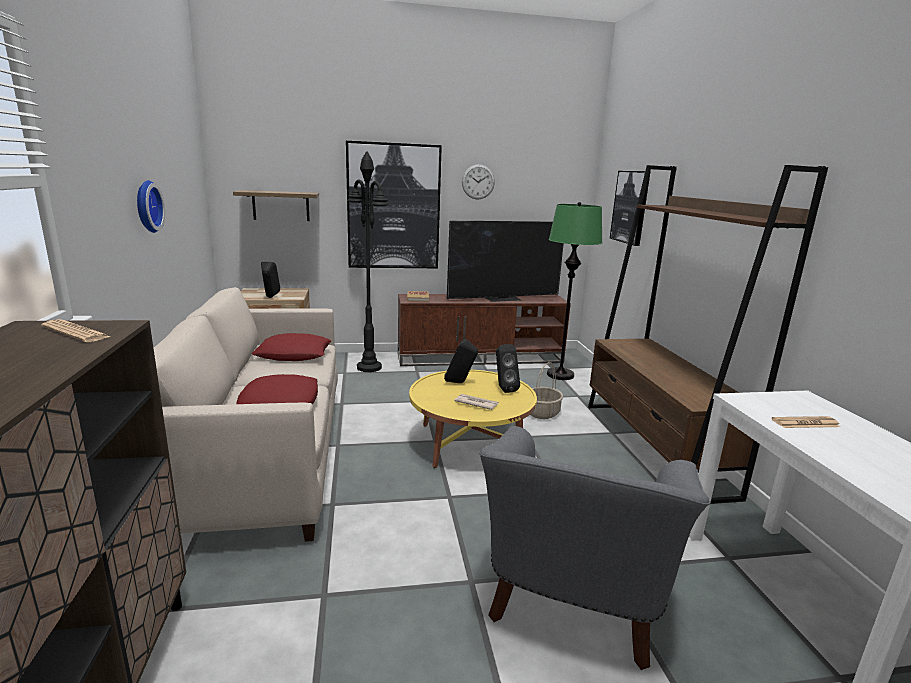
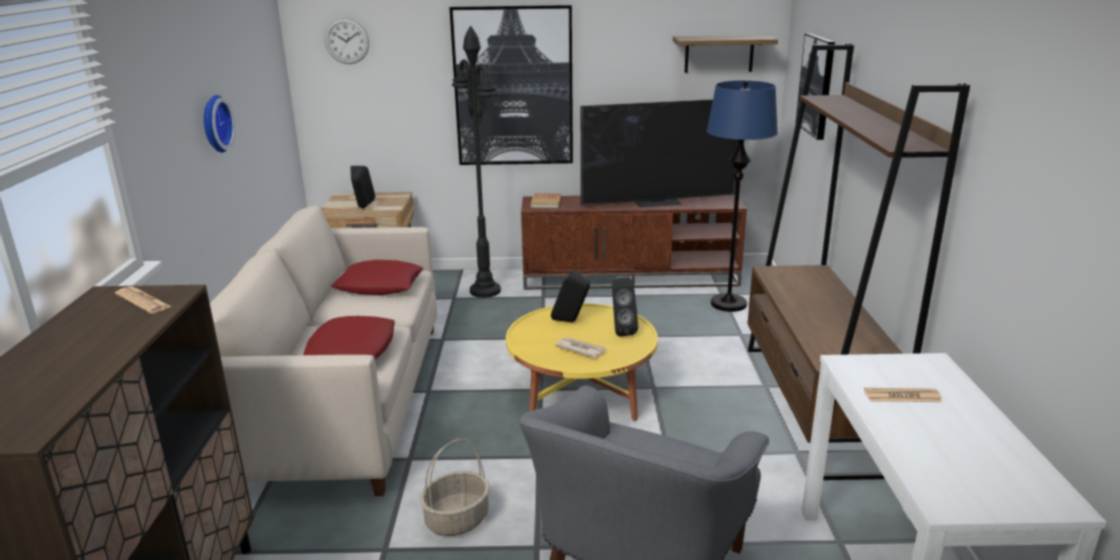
camera: 10 degrees right, 5 degrees up
shelf [233,190,319,221] -> shelf moved to [673,35,778,73]
wall clock [462,164,495,200] -> wall clock moved to [325,18,369,64]
basket [530,362,563,419] -> basket moved to [420,439,490,536]
green floor lamp [547,202,602,380] -> blue floor lamp [707,81,778,312]

